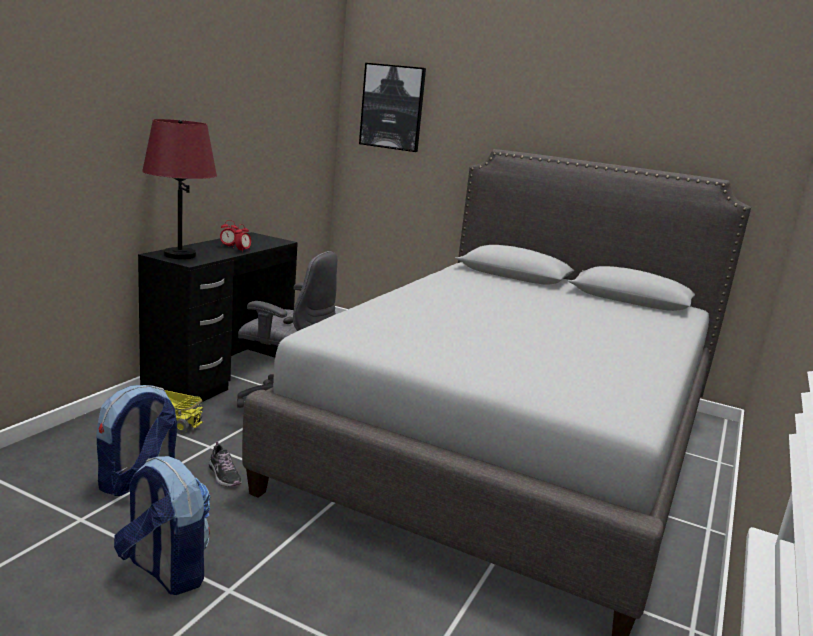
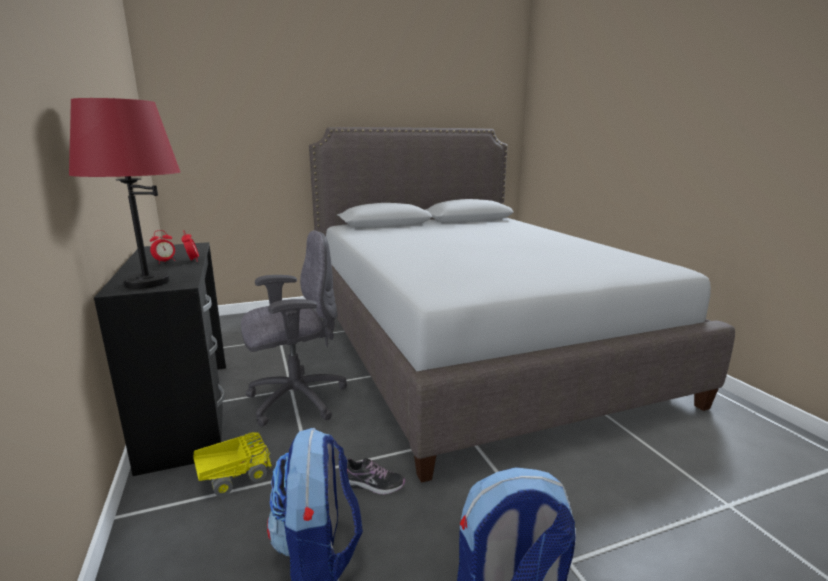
camera: 45 degrees left, 0 degrees up
picture [359,63,426,152] -> none

